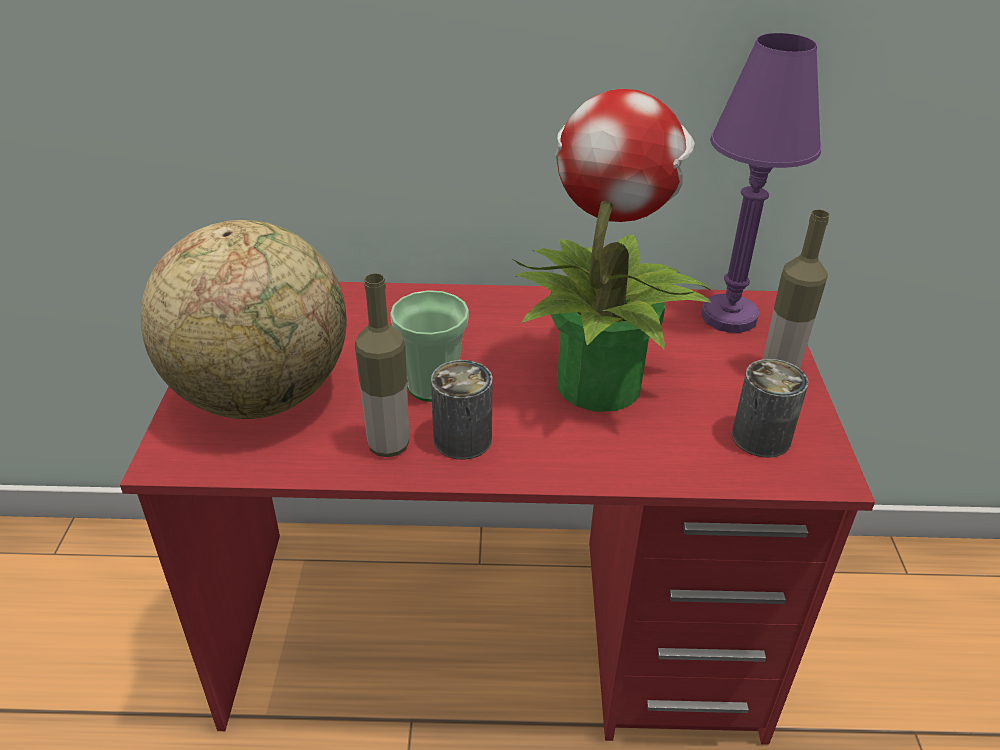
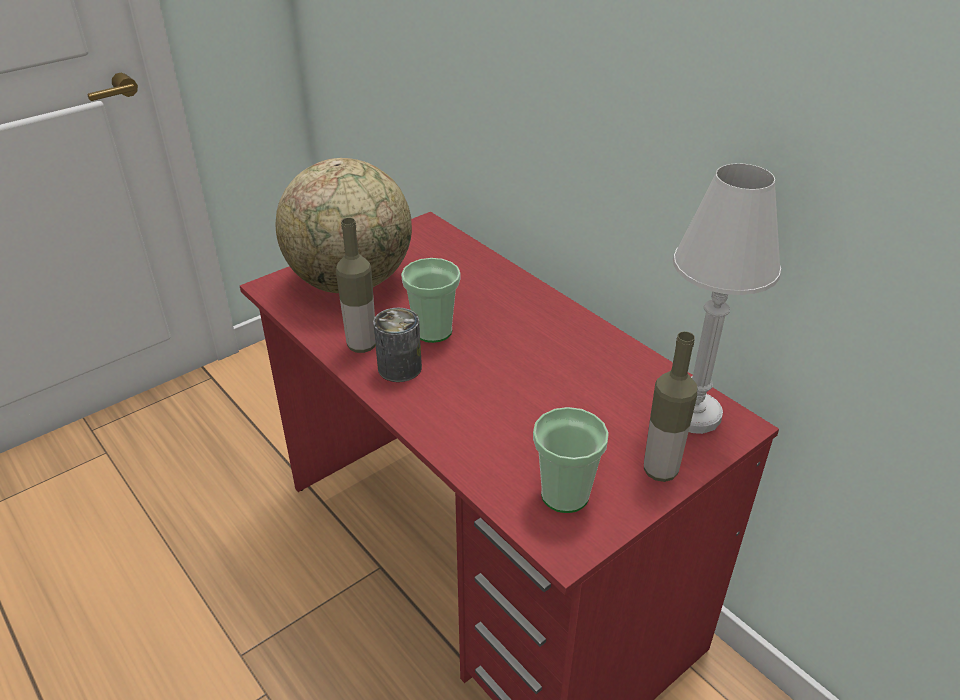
camera: 50 degrees right, 0 degrees up
potted plant [513,89,712,412] -> none
purple table lamp [701,33,822,333] -> white table lamp [673,163,781,434]
can [732,359,808,458] -> cup [533,407,609,513]

